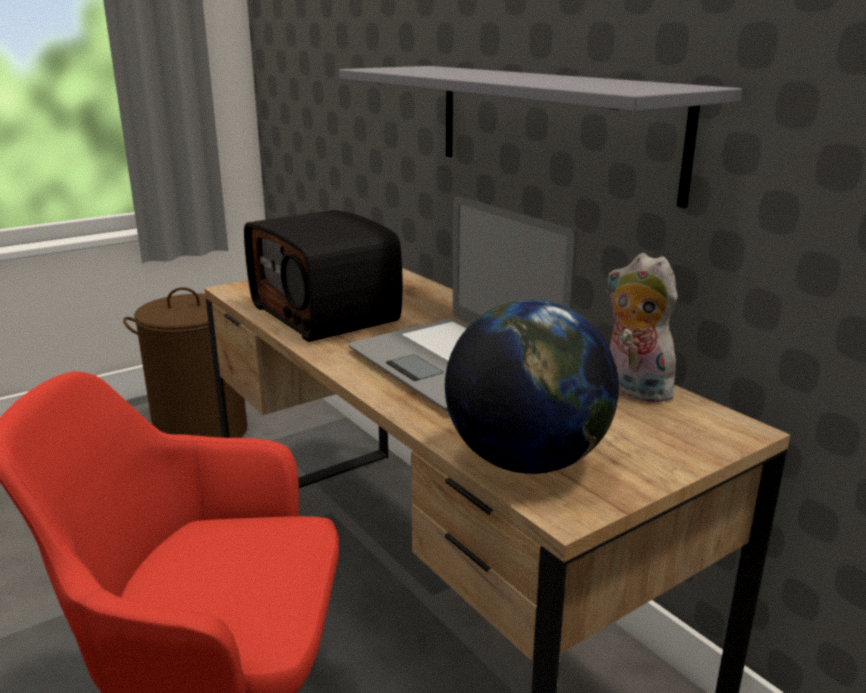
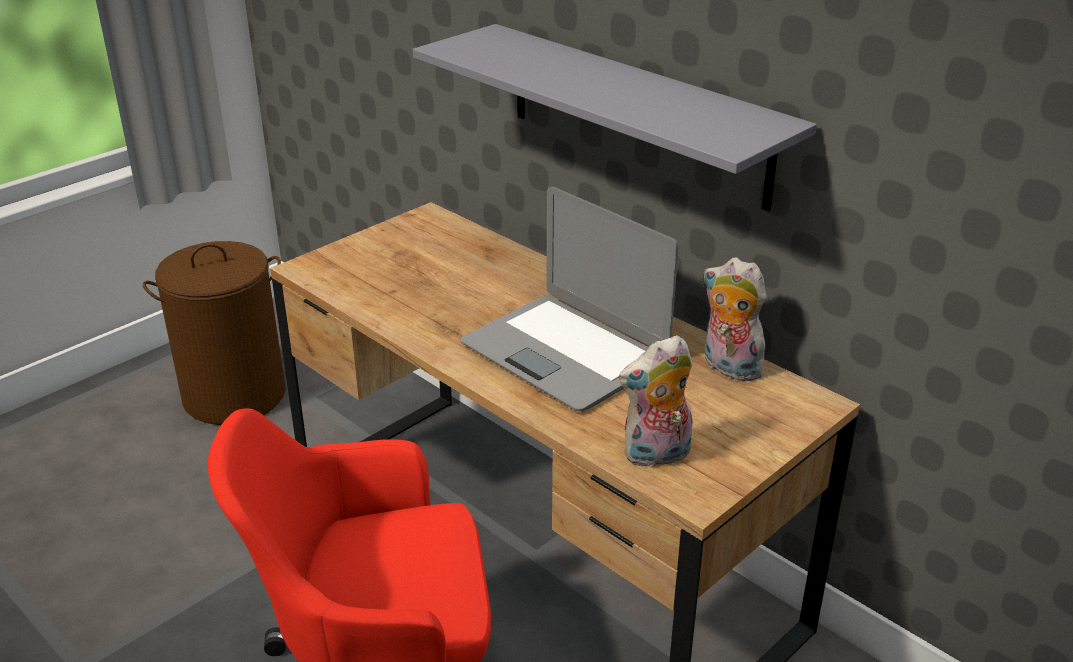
camera: 10 degrees left, 10 degrees up
radio [244,210,403,342] -> none
globe [445,300,619,474] -> plush toy [619,335,693,468]

